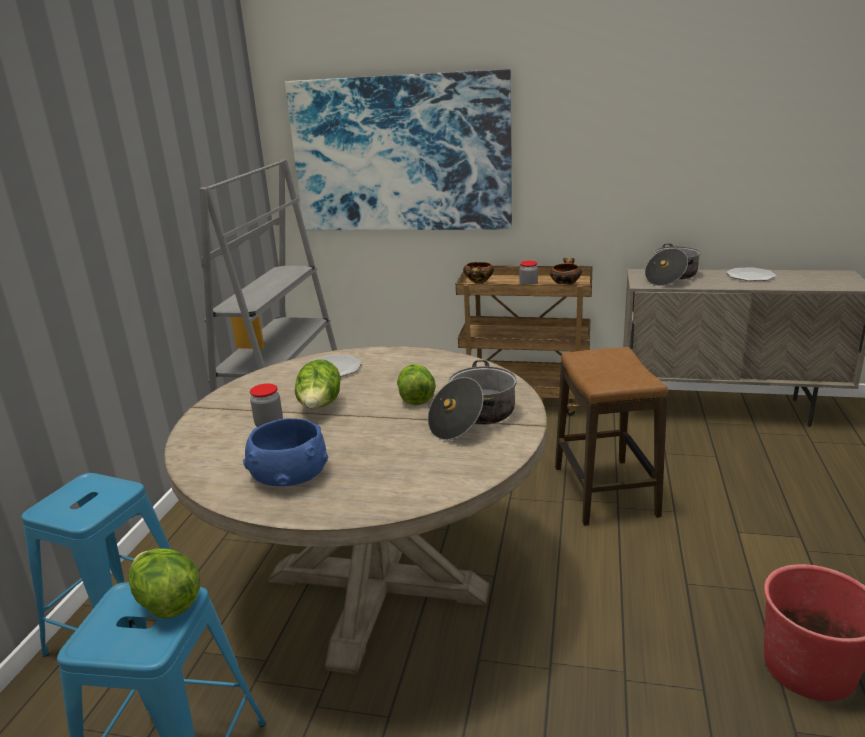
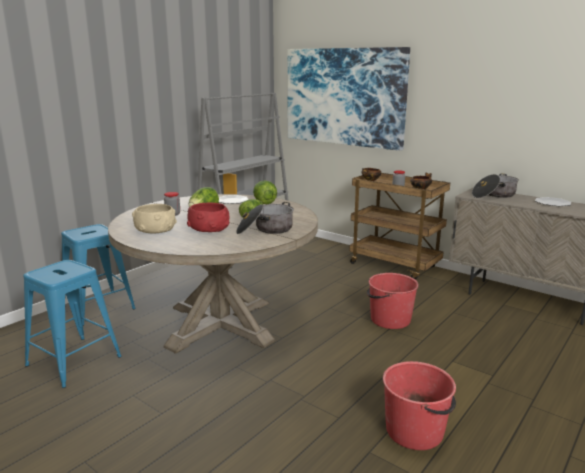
camera: 25 degrees right, 5 degrees down
lettuce [129,548,200,618] -> lettuce moved to [253,180,277,204]
blue bowl [243,418,328,486] -> beige bowl [132,204,177,234]
stool [555,347,668,526] -> red bucket [367,273,419,329]
none -> red bowl [187,203,230,232]

